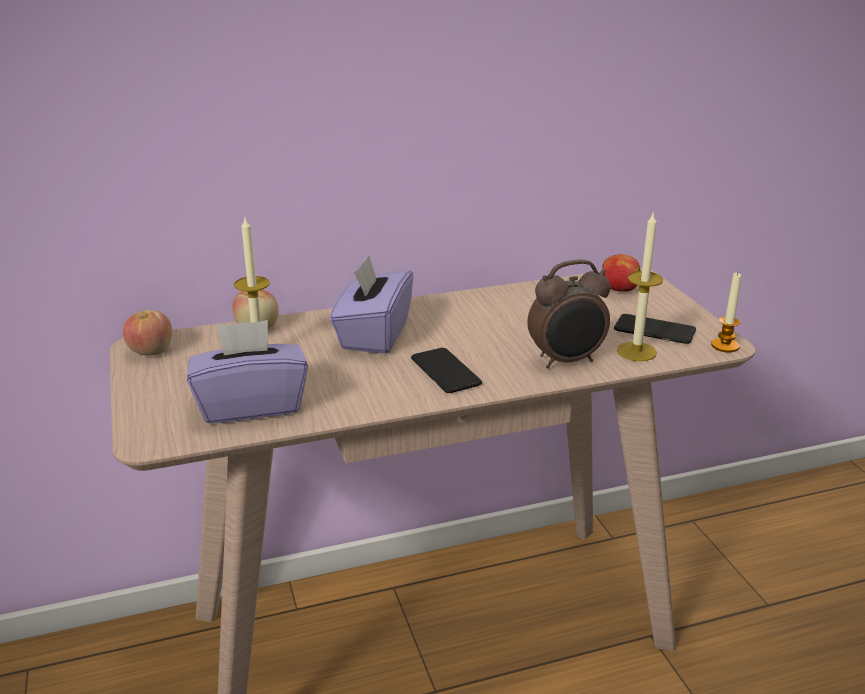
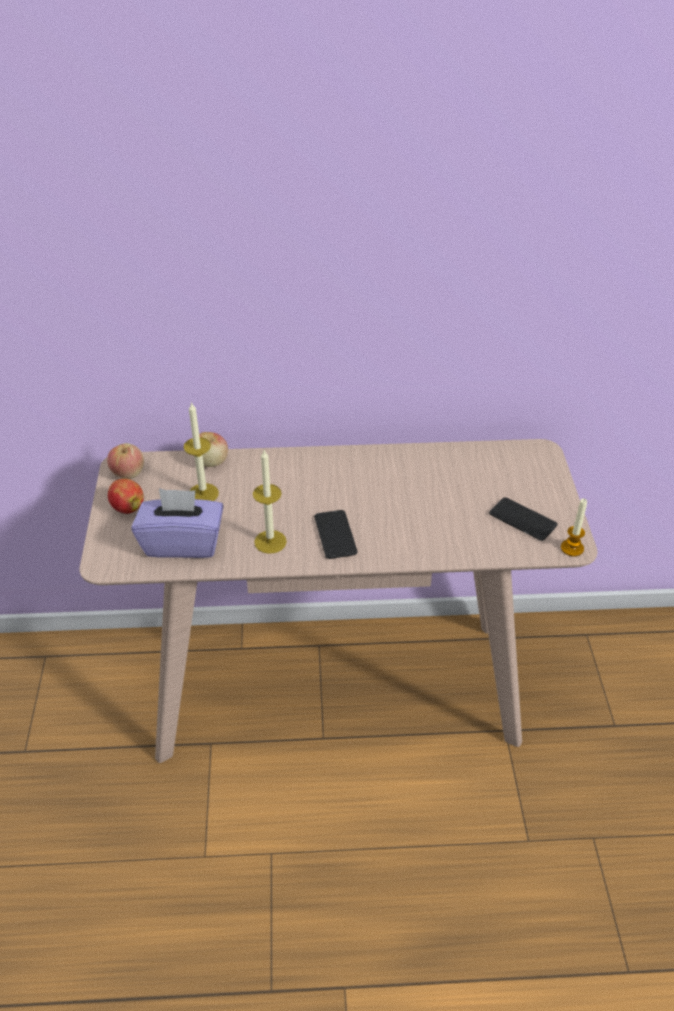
camera: 15 degrees right, 15 degrees up
purple tissue box [330,256,413,354] -> none
alarm clock [527,259,611,369] -> none
apple [602,254,640,292] -> apple moved to [108,478,144,514]
candle [617,211,663,361] -> candle moved to [253,450,287,554]

